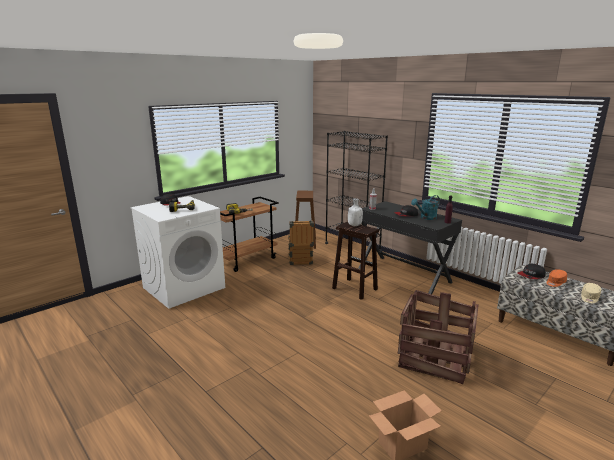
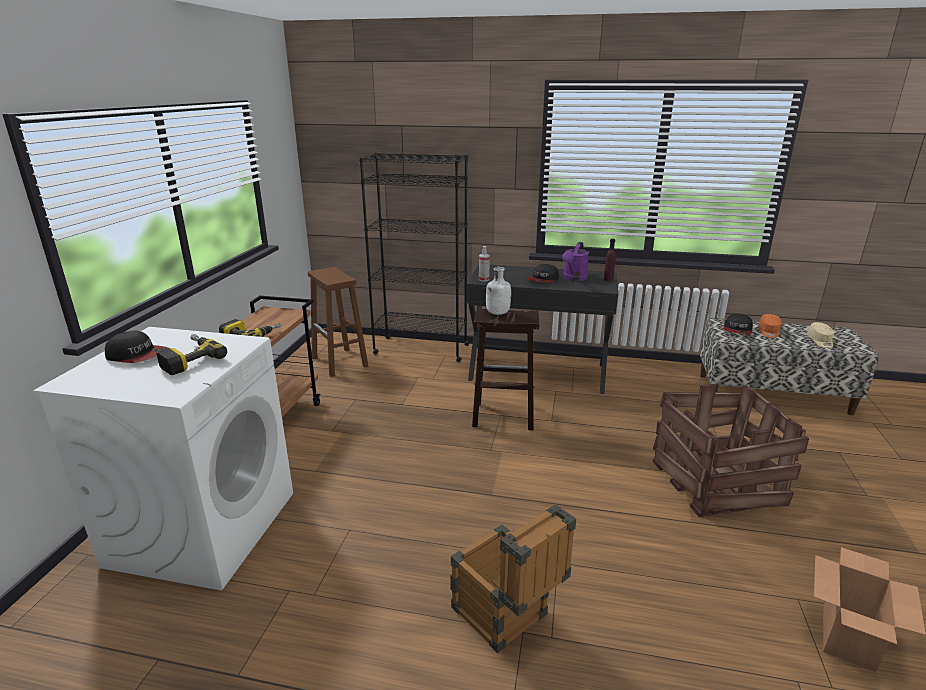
camera: 35 degrees left, 5 degrees up
crate [288,221,314,265] -> crate moved to [450,504,576,653]
turquoise watering can [411,195,440,220] -> purple watering can [562,242,589,281]

